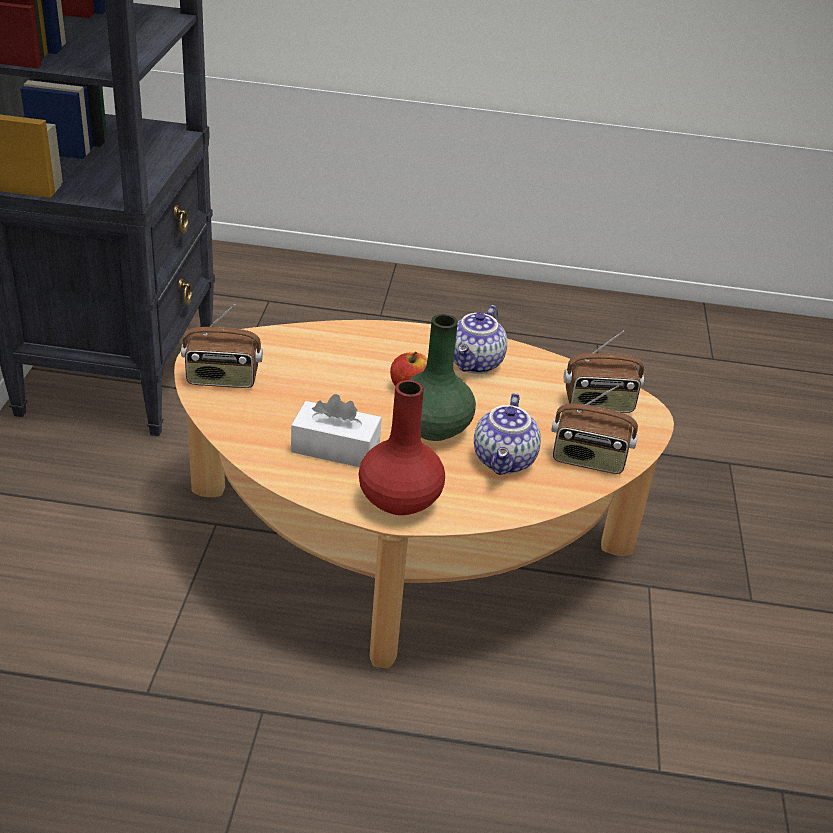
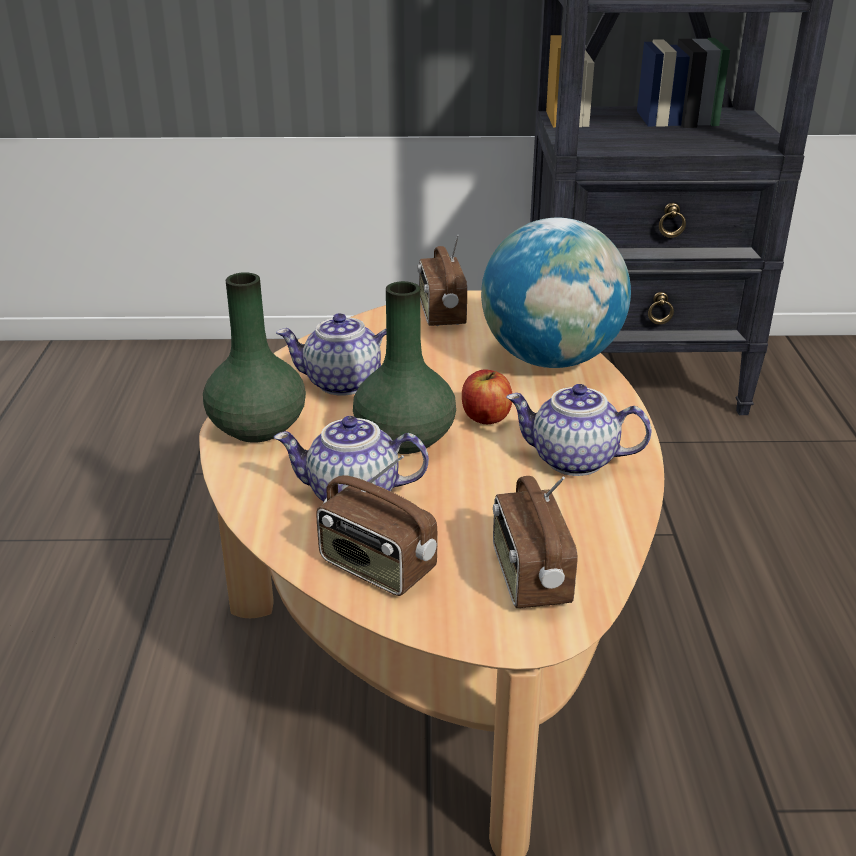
camera: 85 degrees right, 5 degrees down
white tissue box [291,394,382,467] -> teapot [276,313,387,396]
red vase [359,380,445,515] -> green vase [203,272,306,443]
radio [551,385,638,474] -> radio turned 60 degrees counterclockwise [316,455,437,596]
none -> globe [481,218,631,368]

